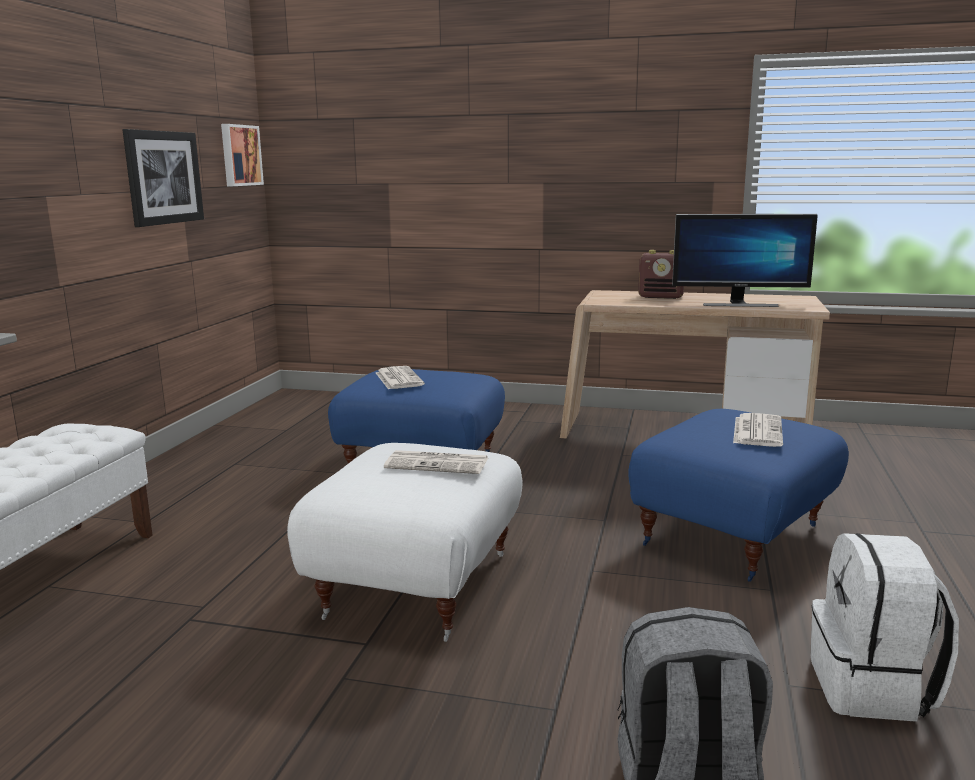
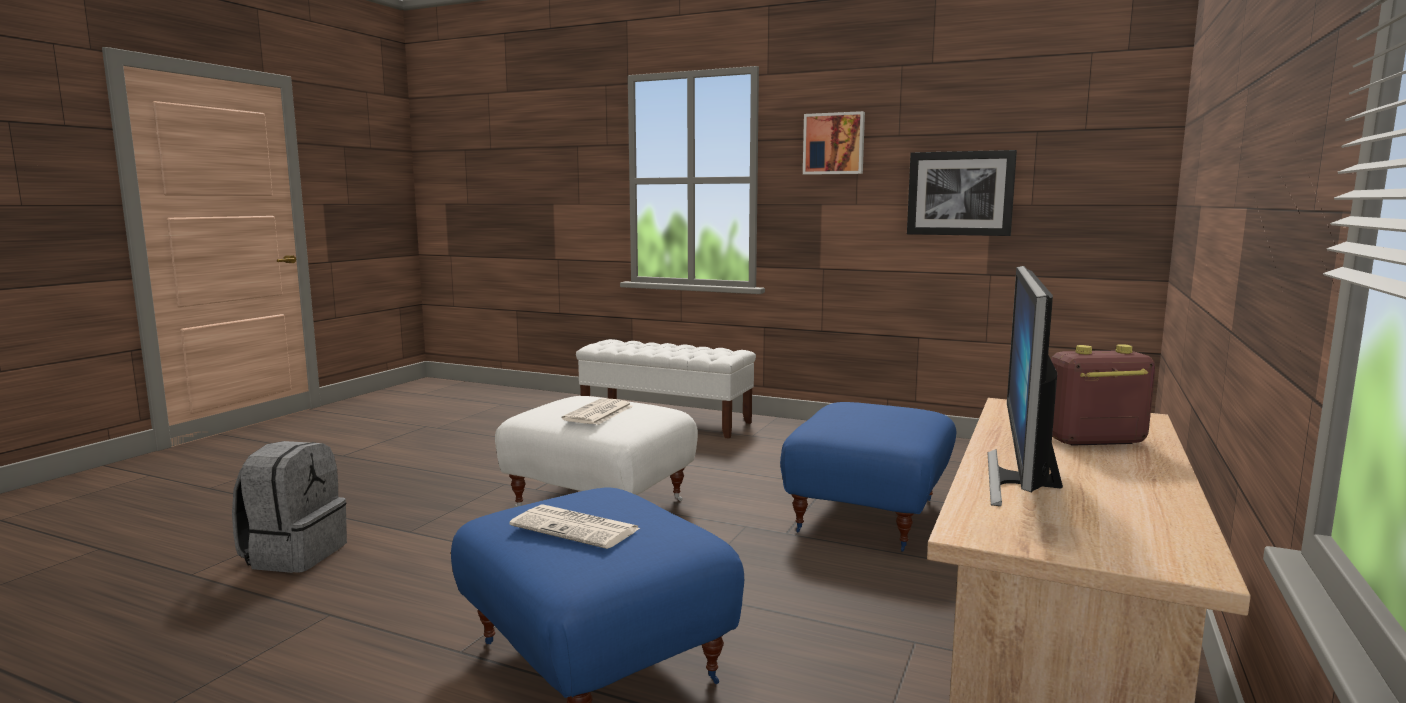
camera: 100 degrees right, 5 degrees down
picture [221,124,264,186] -> picture moved to [803,111,865,175]
newspaper [376,366,425,389] -> none
radio [638,250,684,299] -> radio turned 60 degrees clockwise [1051,344,1156,446]
white backpack [810,533,959,722] -> none

